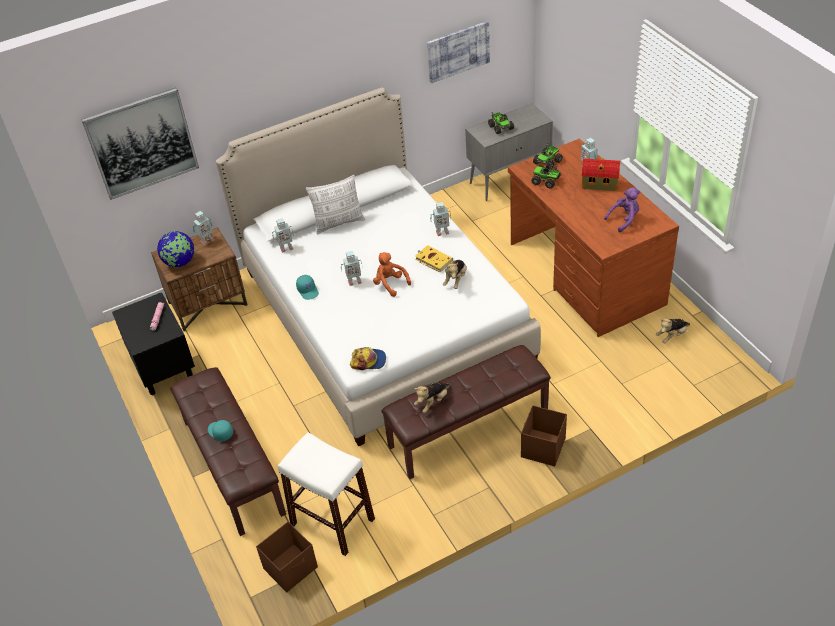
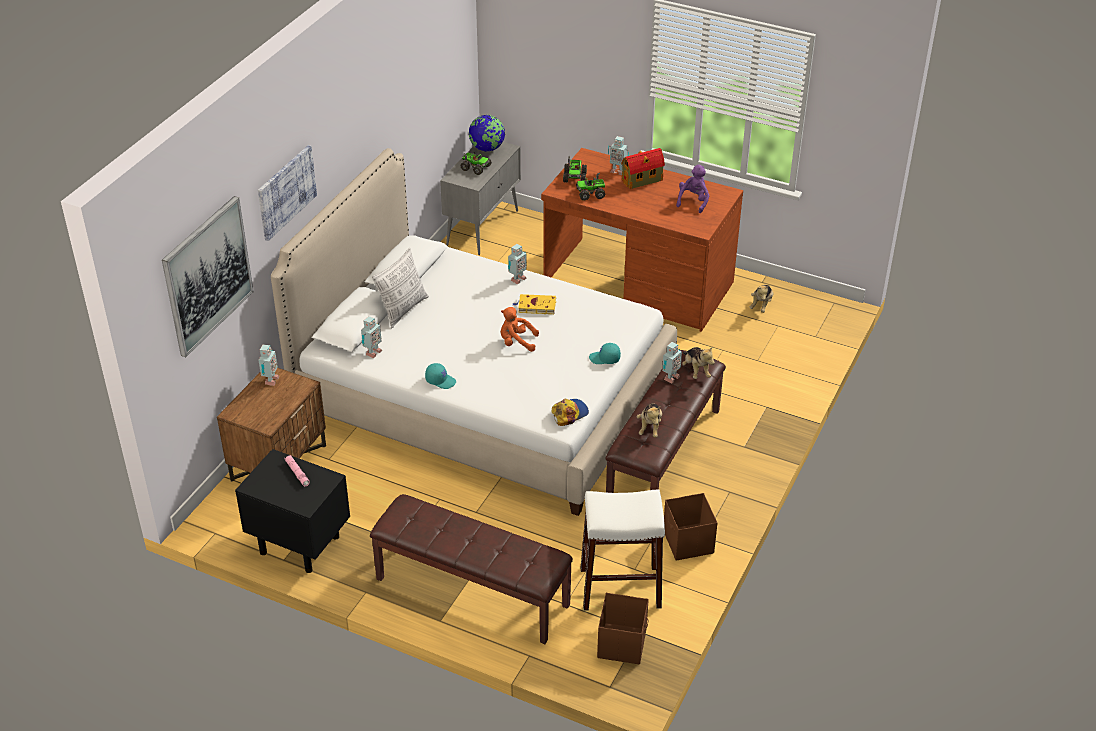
camera: 40 degrees left, 5 degrees down
globe [157,231,194,267] -> globe moved to [469,115,505,151]
turquoise cap [208,420,233,441] -> turquoise cap moved to [589,343,621,364]
toy robot [341,251,363,286] -> toy robot moved to [662,342,682,384]
picture [427,21,490,83] -> picture moved to [258,145,317,241]
plush toy [443,260,467,289] -> plush toy moved to [682,346,715,379]
brown storage box [521,405,567,466] -> brown storage box moved to [664,493,717,561]

